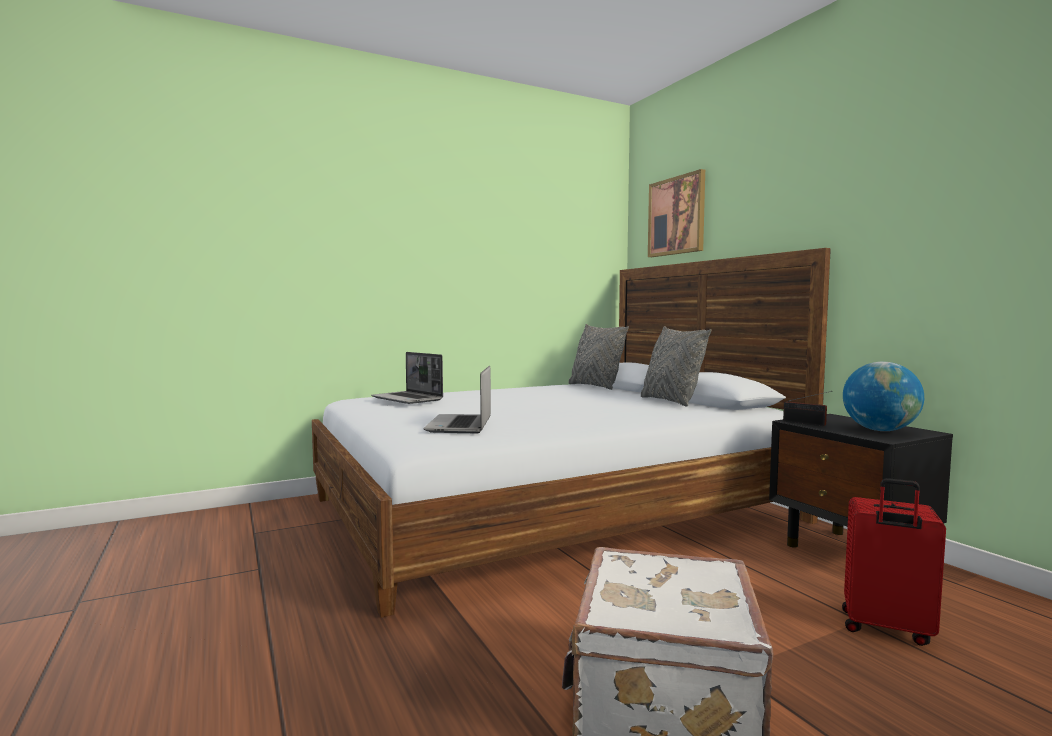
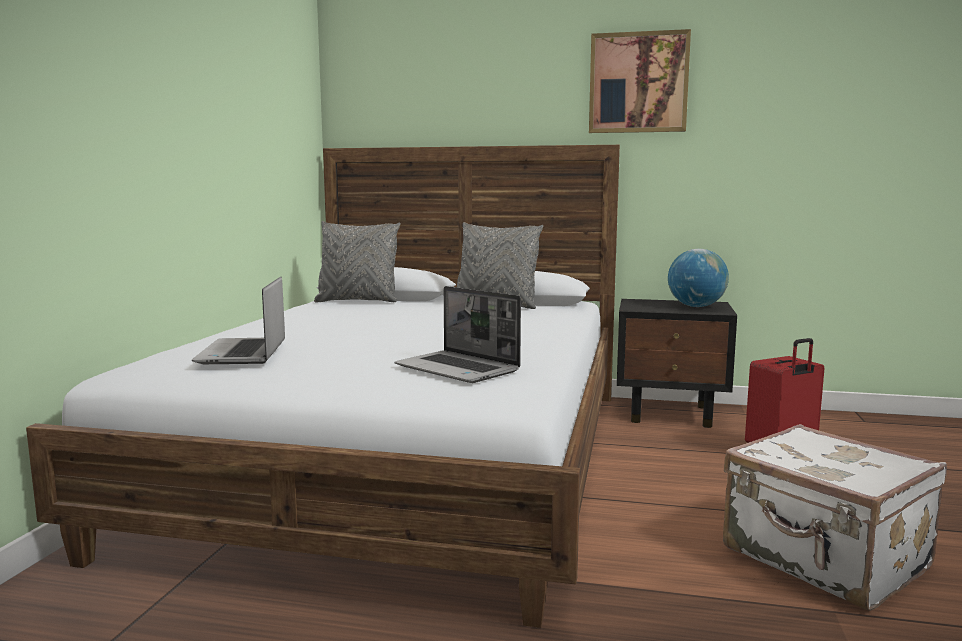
camera: 50 degrees left, 5 degrees up
laptop [371,352,443,404] -> laptop turned 90 degrees clockwise [192,277,285,364]
picture [648,169,705,257] -> picture moved to [589,29,691,133]
radio [783,391,832,426] -> none

